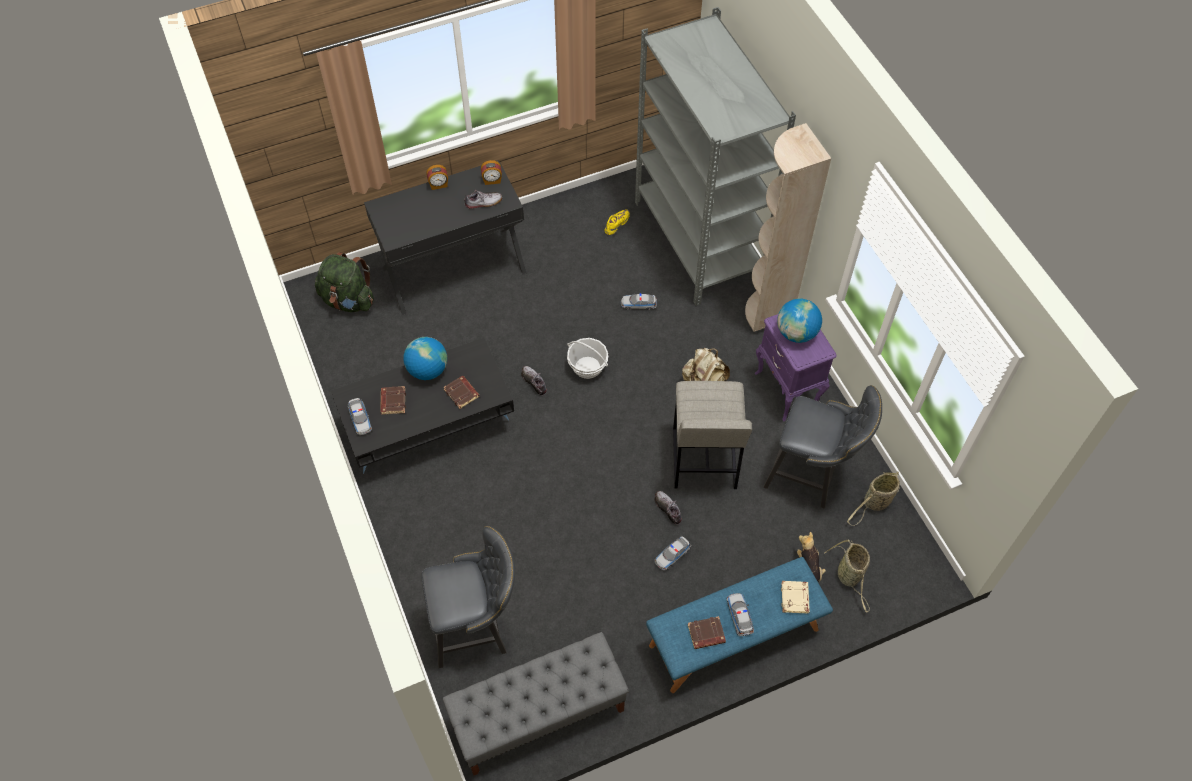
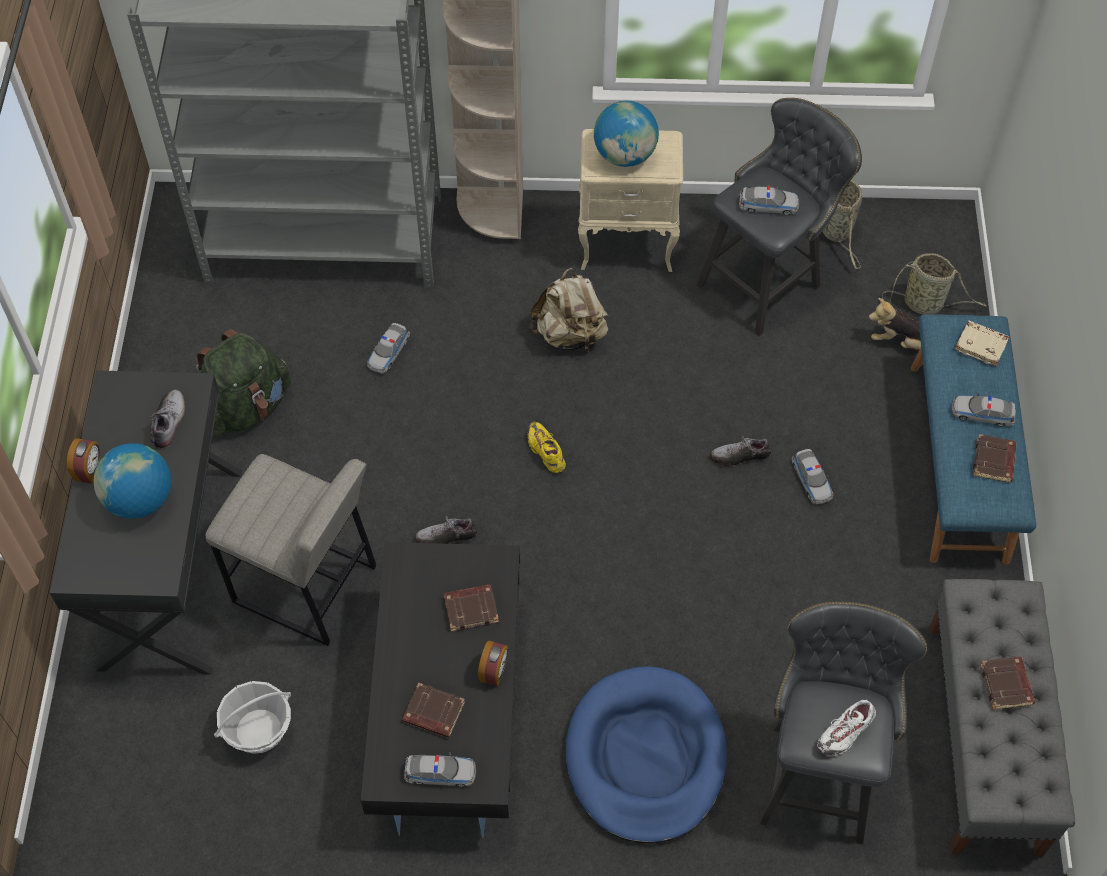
camera: 65 degrees left, 0 degrees up
green backpack [315,252,374,312] -> green backpack moved to [196,329,291,436]
globe [403,337,447,380] -> globe moved to [94,443,171,519]
alarm clock [481,160,502,185] -> alarm clock moved to [478,641,508,686]
basket [567,338,608,379] -> basket moved to [214,681,291,754]
yellow shoe [604,209,630,236] -> yellow shoe moved to [527,422,566,473]
grey chair [673,381,752,489] -> grey chair moved to [205,454,376,646]
purple nightstand [755,314,837,422] -> beige nightstand [578,129,683,272]
none -> blue dog bed [566,667,727,843]
none -> toy car [739,186,799,215]
none -> white shoe [817,700,876,756]
none -> brown book [980,657,1035,710]

